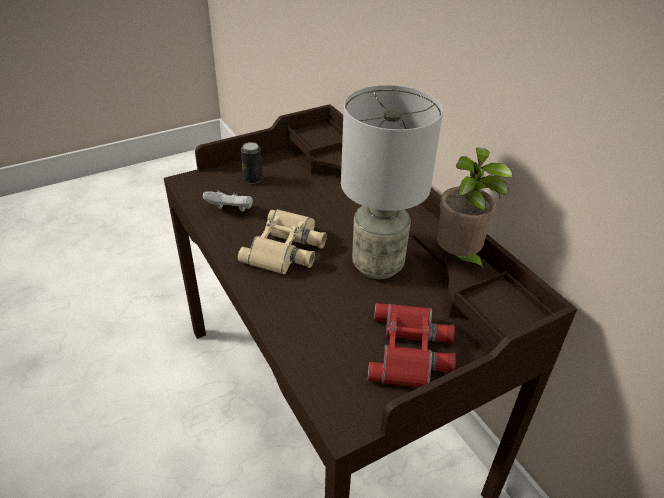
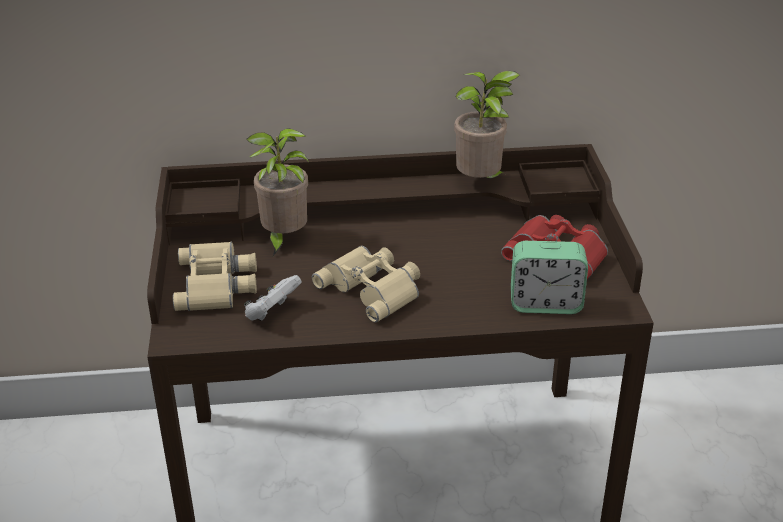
camera: 65 degrees left, 5 degrees down
can [241,142,263,184] -> beige binoculars [173,242,257,311]
grey table lamp [341,85,443,279] -> none
none -> potted plant [246,128,309,256]
none -> alarm clock [511,241,588,314]

